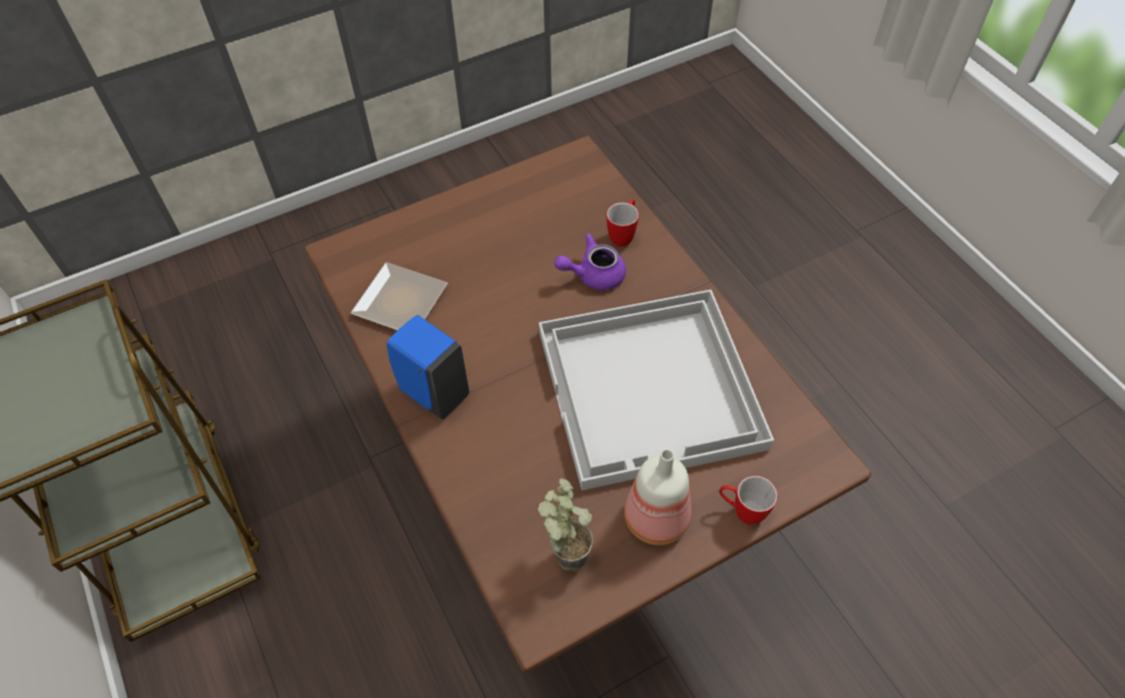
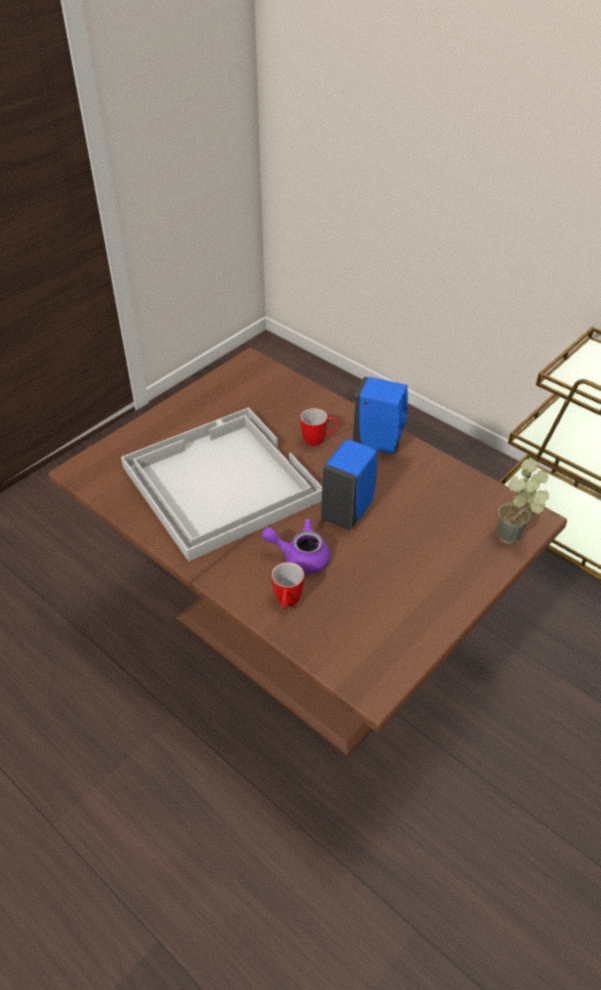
camera: 160 degrees right, 10 degrees down
plate [350,262,448,330] -> none
potted plant [538,479,593,571] -> potted plant moved to [497,458,549,544]
purple teapot [554,233,626,290] -> purple teapot turned 135 degrees counterclockwise [262,518,330,574]
bottle [624,449,691,545] -> none
mug [719,476,777,525] -> mug moved to [301,408,339,446]
none -> blue soap dispenser [321,439,377,531]

